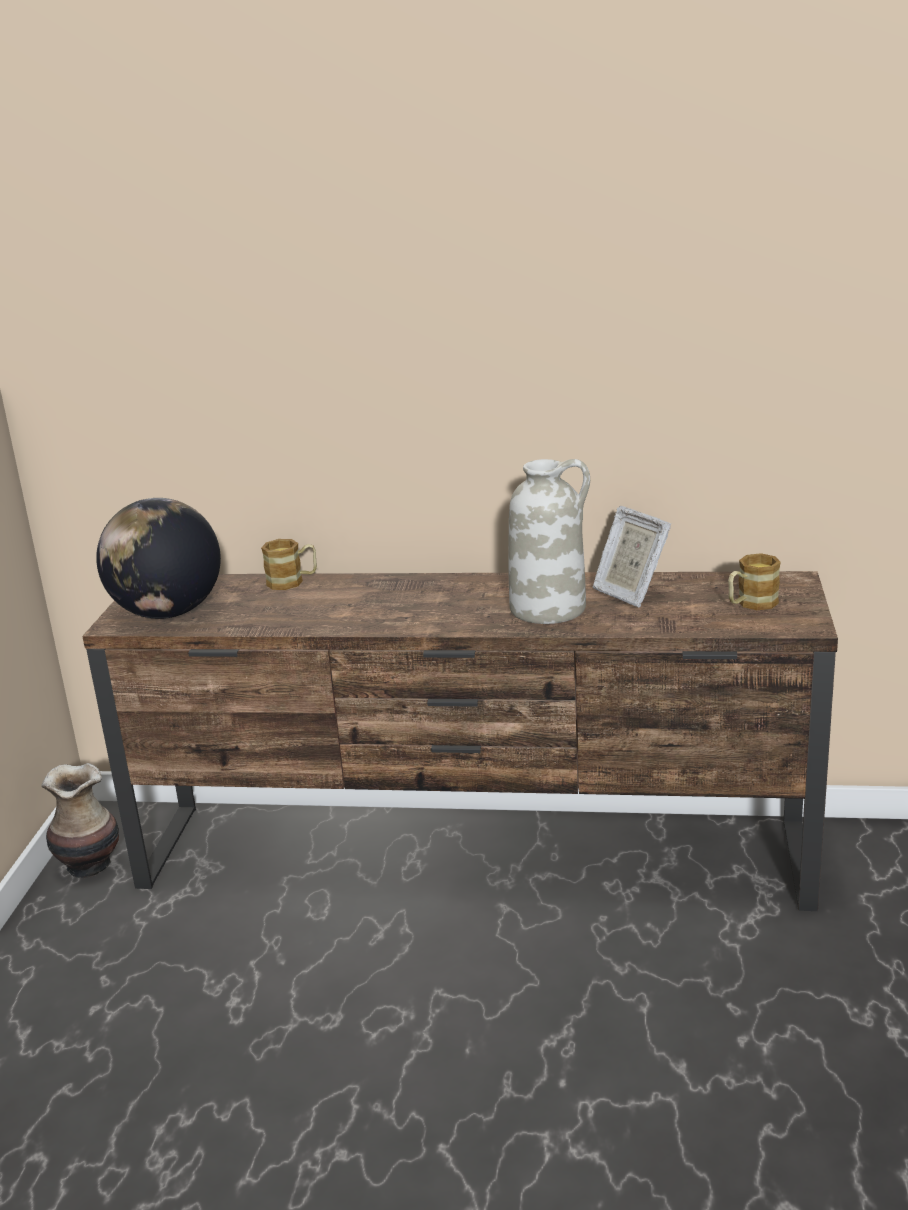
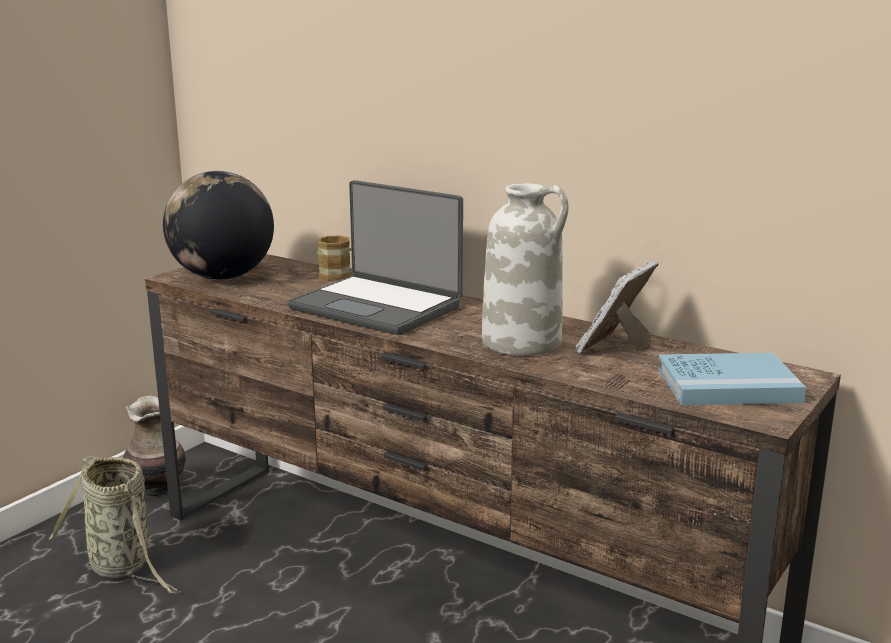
camera: 25 degrees right, 5 degrees down
picture frame [592,506,671,608] -> picture frame turned 45 degrees clockwise [576,261,658,353]
mug [728,553,781,610] -> blue book [658,353,806,406]
none -> basket [48,456,181,594]
none -> laptop [287,180,463,335]

